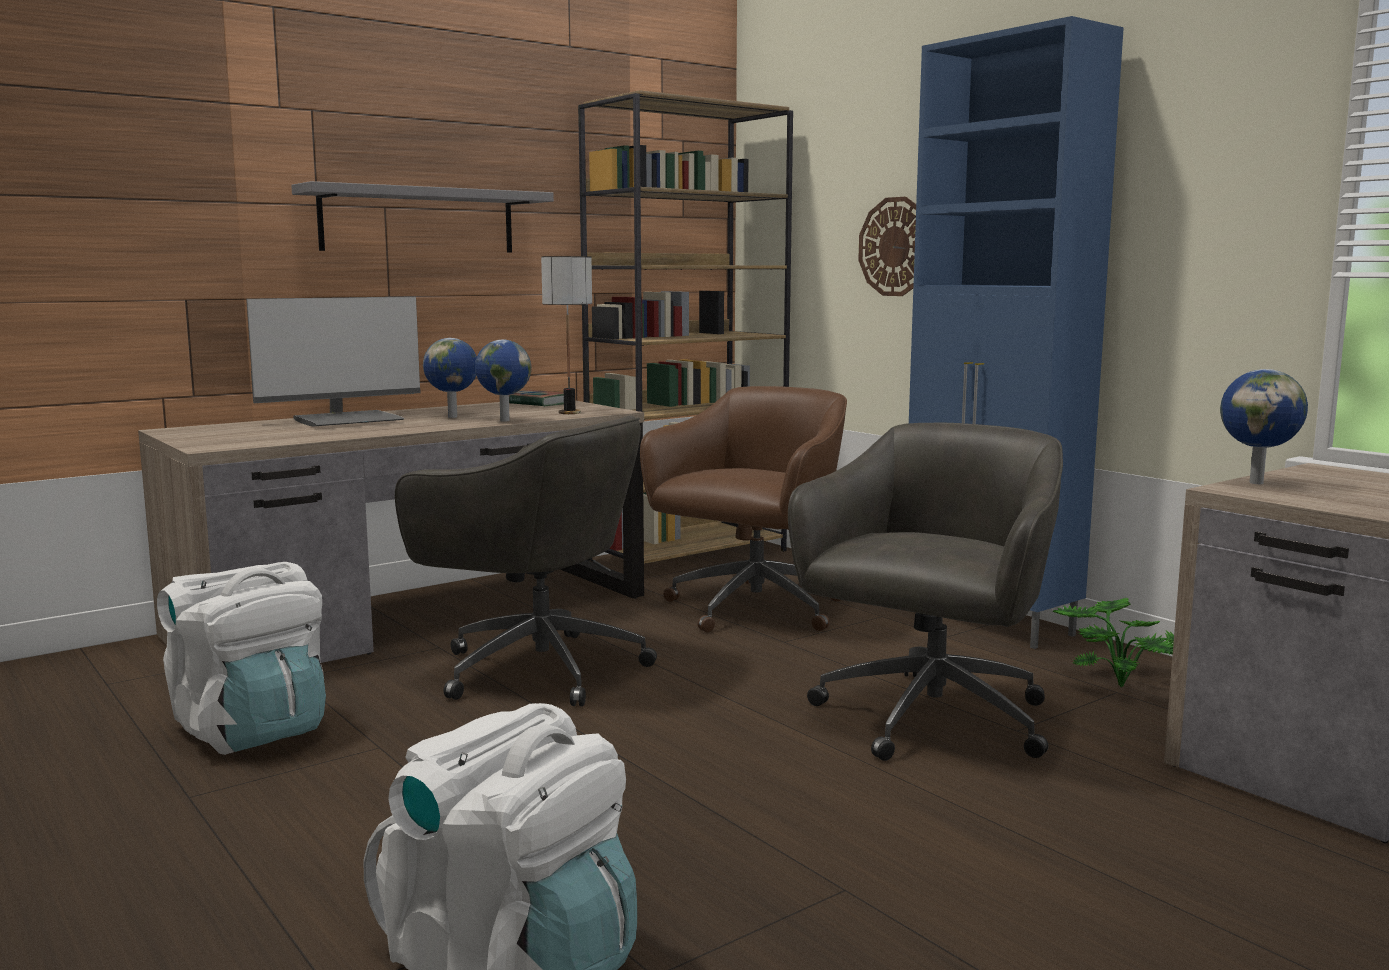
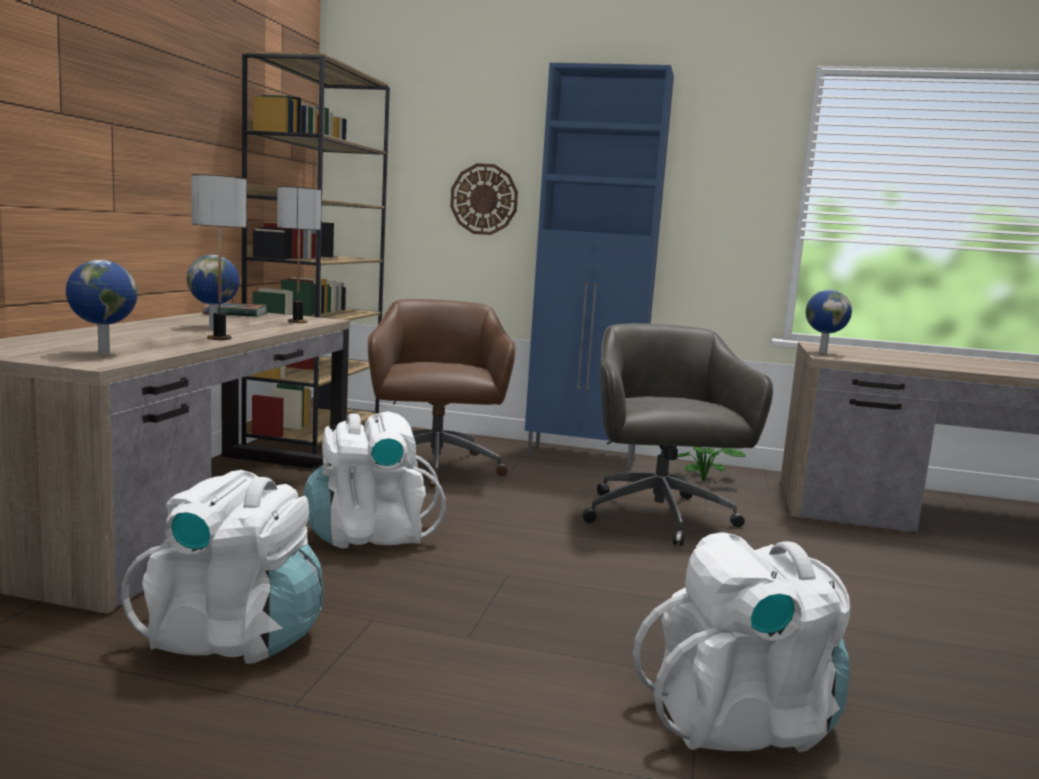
camera: 40 degrees left, 0 degrees up
monitor [246,296,421,427] -> none
grey shelf [291,181,554,253] -> none
grey office chair [395,415,657,707] -> white backpack [303,411,446,548]
globe [475,340,531,422] -> globe moved to [66,260,138,355]
none -> table lamp [191,174,247,340]

